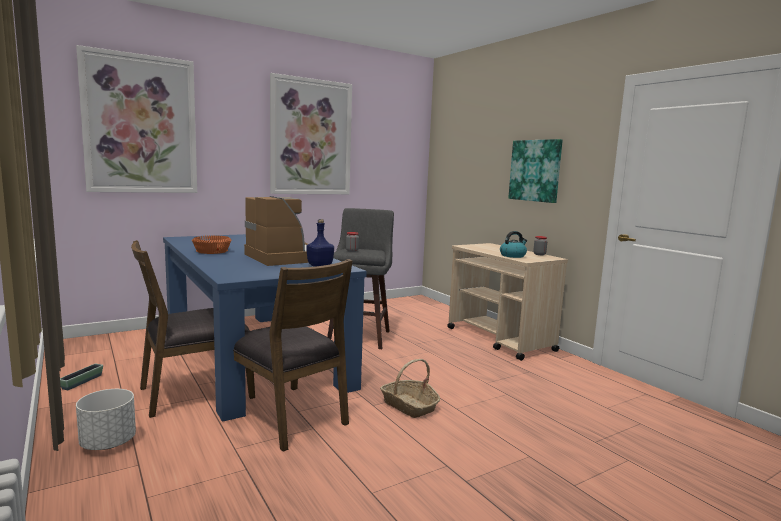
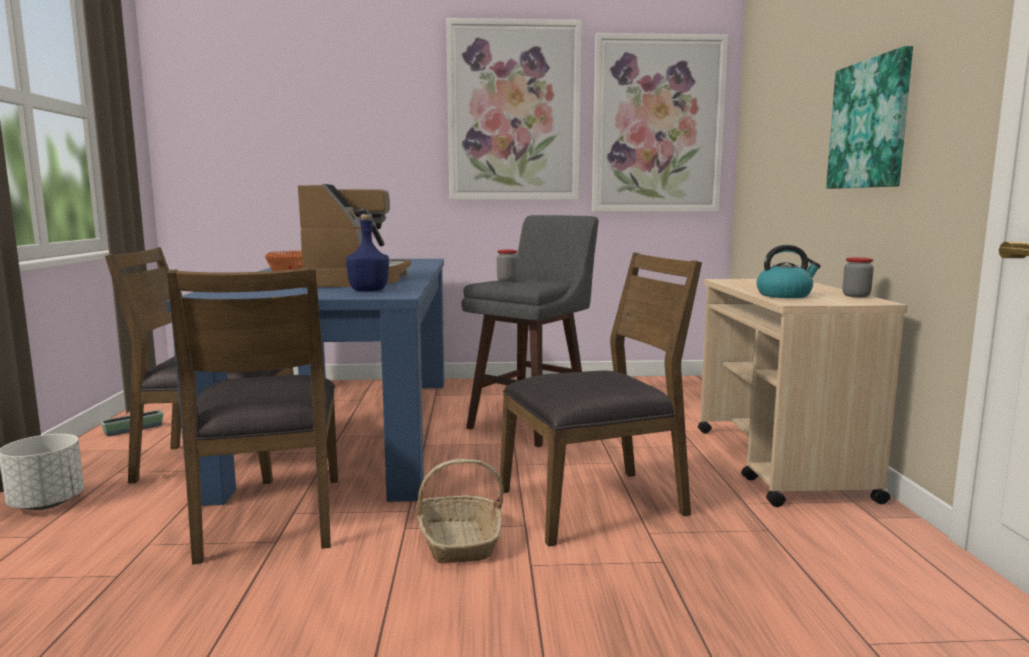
camera: 30 degrees right, 0 degrees up
picture [76,45,197,193] -> picture moved to [592,33,728,212]
none -> brown chair [500,252,702,547]

